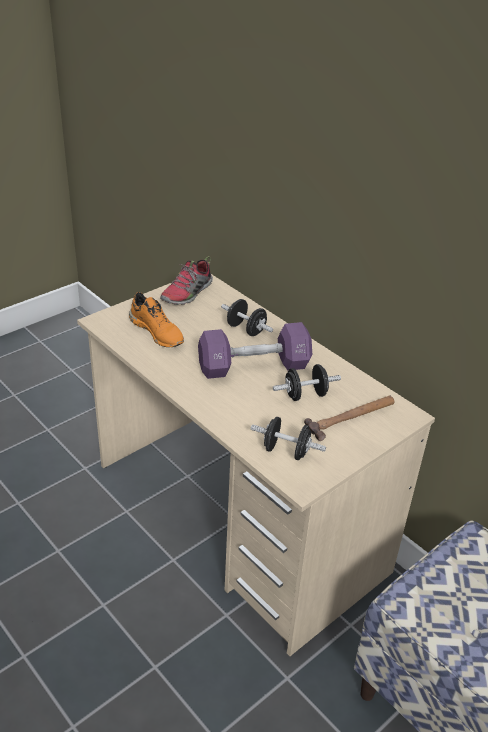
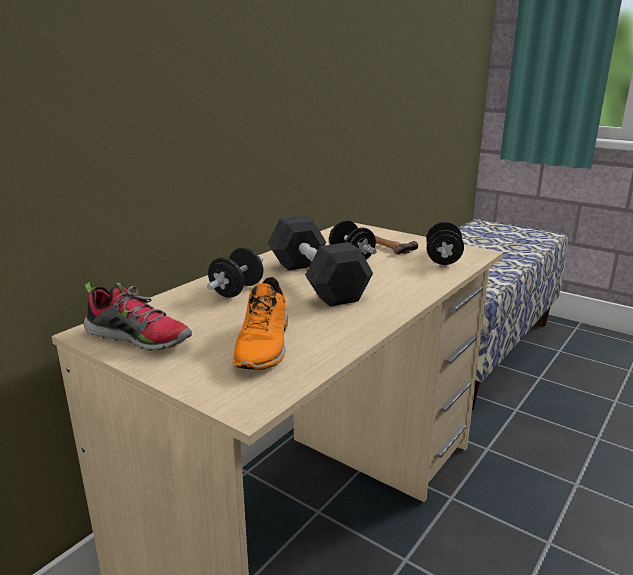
camera: 100 degrees left, 15 degrees down
orange shoe [129,292,184,347] -> orange shoe turned 150 degrees clockwise [233,277,288,370]
purple dumbbell [198,322,312,379] -> black dumbbell [267,216,373,307]

